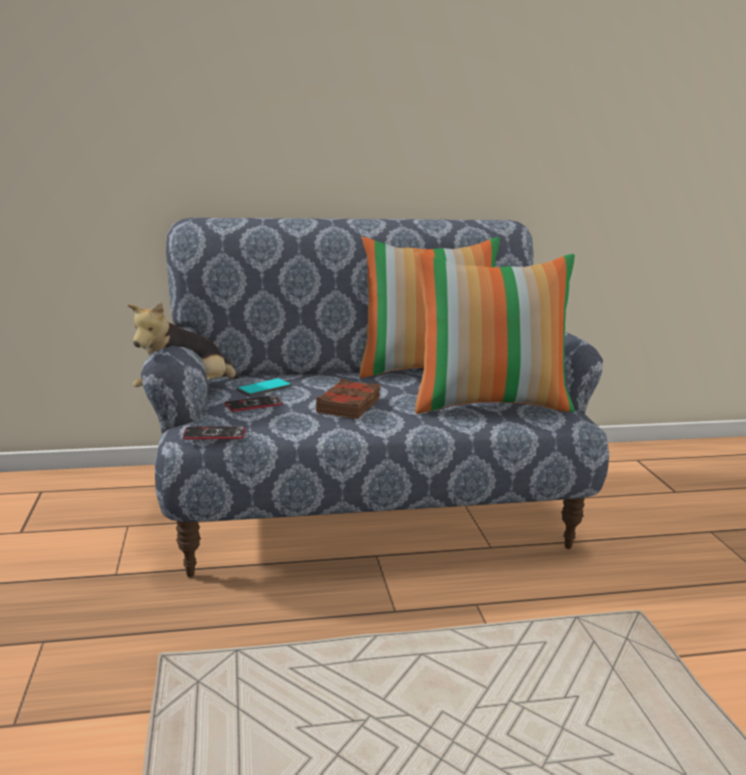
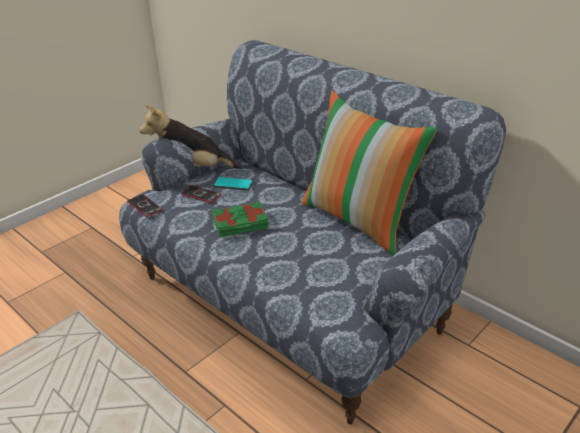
camera: 55 degrees right, 15 degrees up
brown book [316,379,381,419] -> green book [212,201,269,237]
pillow [414,252,575,414] -> none

